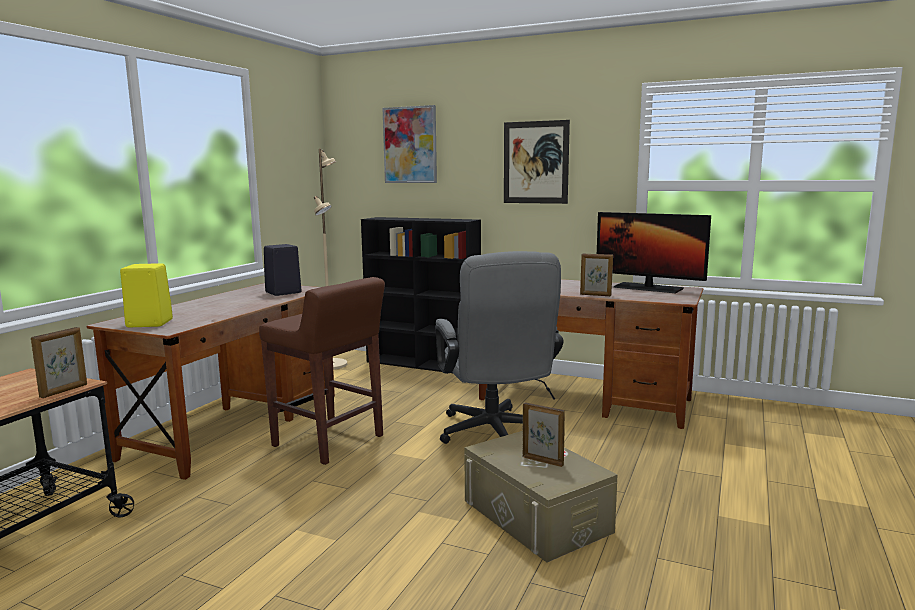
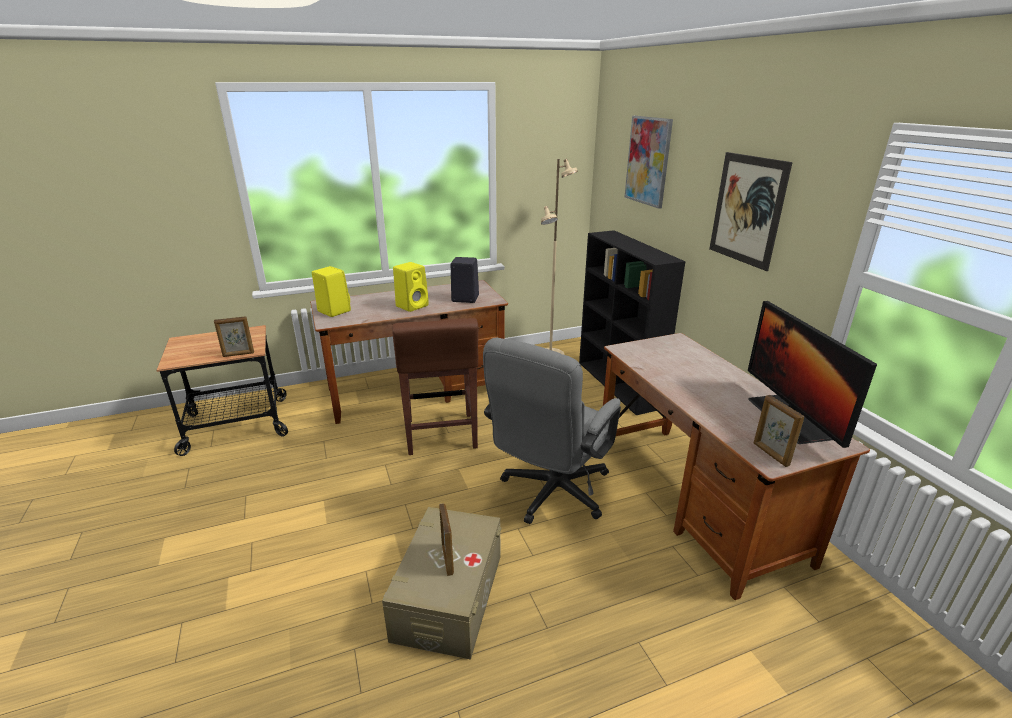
camera: 45 degrees right, 15 degrees up
picture frame [580,253,613,296] -> picture frame moved to [754,395,805,467]
none -> yellow speaker [393,262,429,312]

